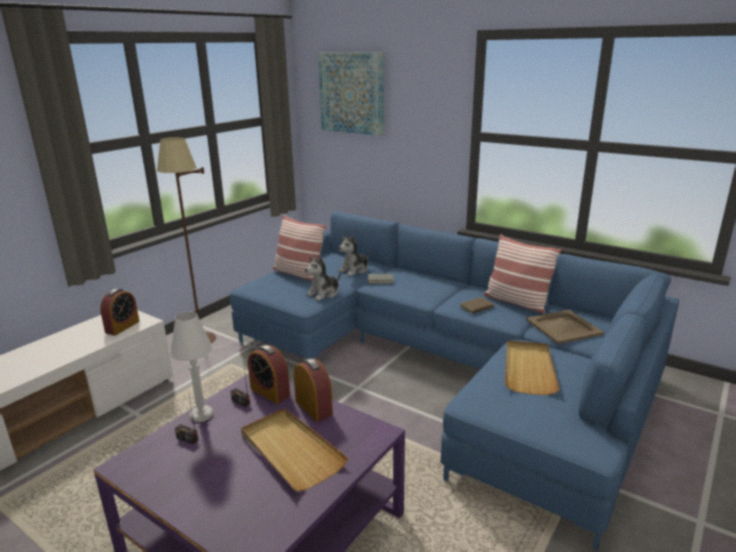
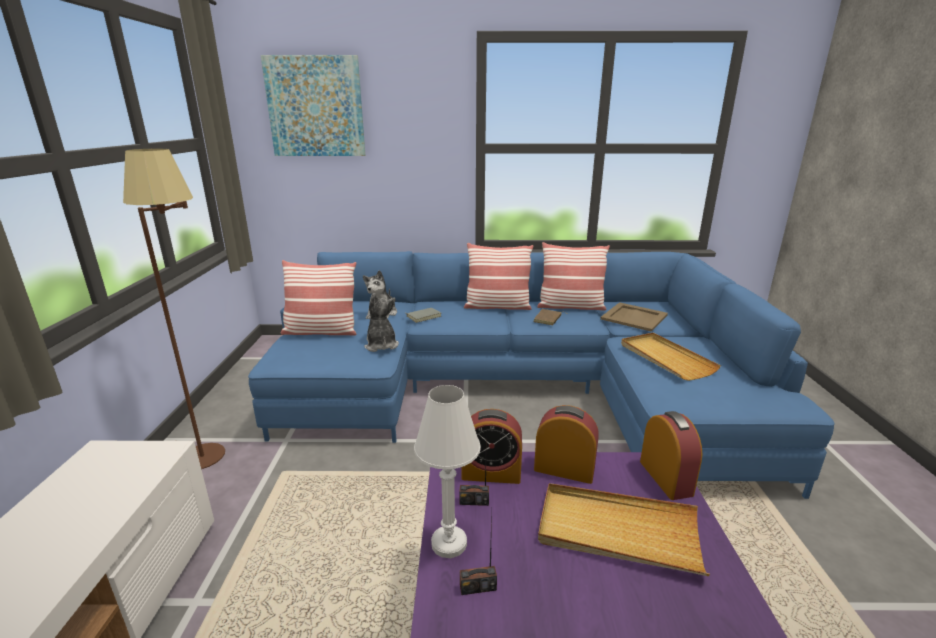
camera: 35 degrees left, 0 degrees up
alarm clock [100,289,140,336] -> alarm clock moved to [640,411,702,500]
plush toy [305,255,341,301] -> plush toy turned 150 degrees clockwise [364,293,399,352]
none -> pillow [464,243,533,310]

